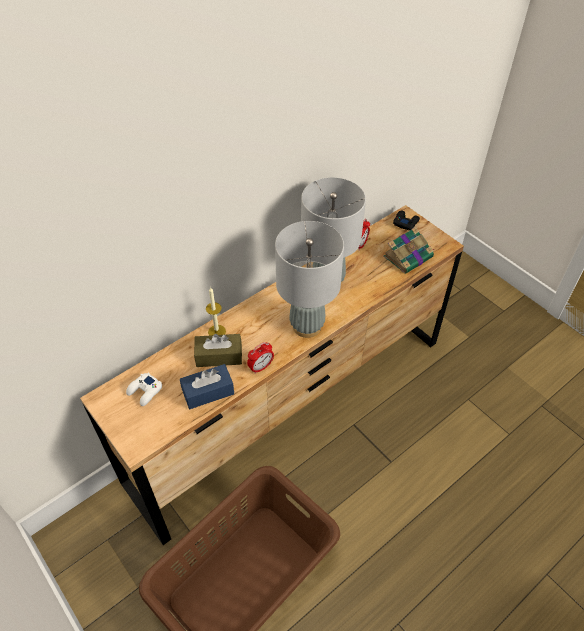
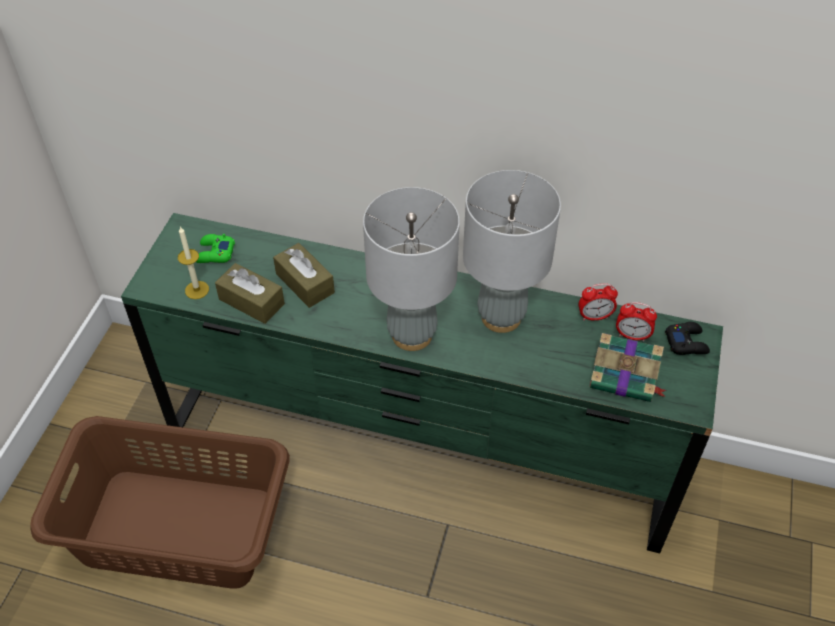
camera: 55 degrees right, 0 degrees up
brown dresser [80,205,464,545] -> green dresser [121,213,723,553]
white game controller [126,373,162,406] -> green game controller [196,234,235,263]
blue tissue box [180,364,234,409] -> brown tissue box [215,263,285,324]
candle [206,287,226,336] -> candle moved to [178,226,209,299]
alarm clock [247,342,274,374] -> alarm clock moved to [616,302,657,342]

